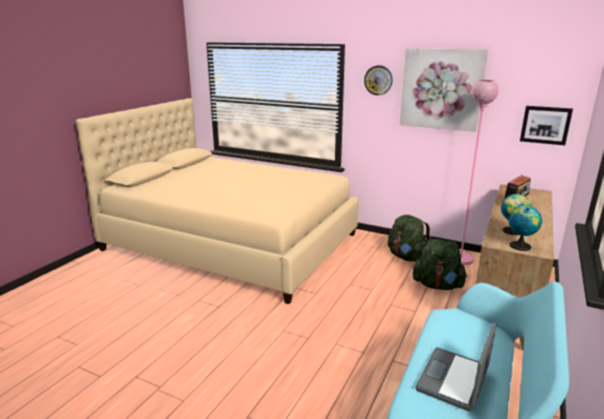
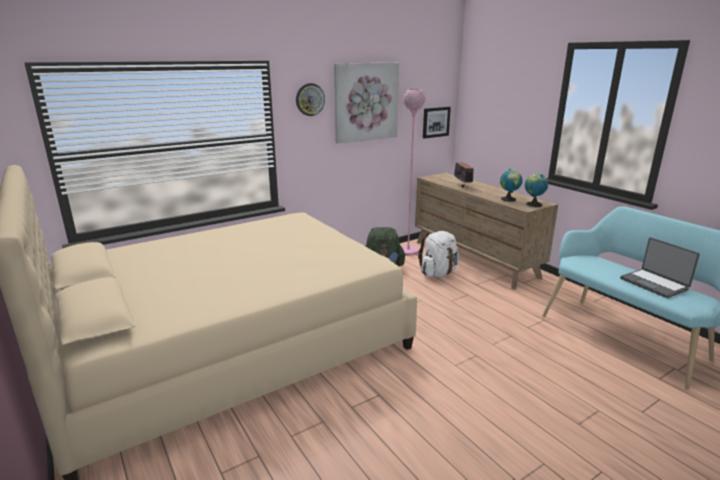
camera: 60 degrees left, 0 degrees up
green backpack [413,239,468,290] -> white backpack [418,231,459,277]

